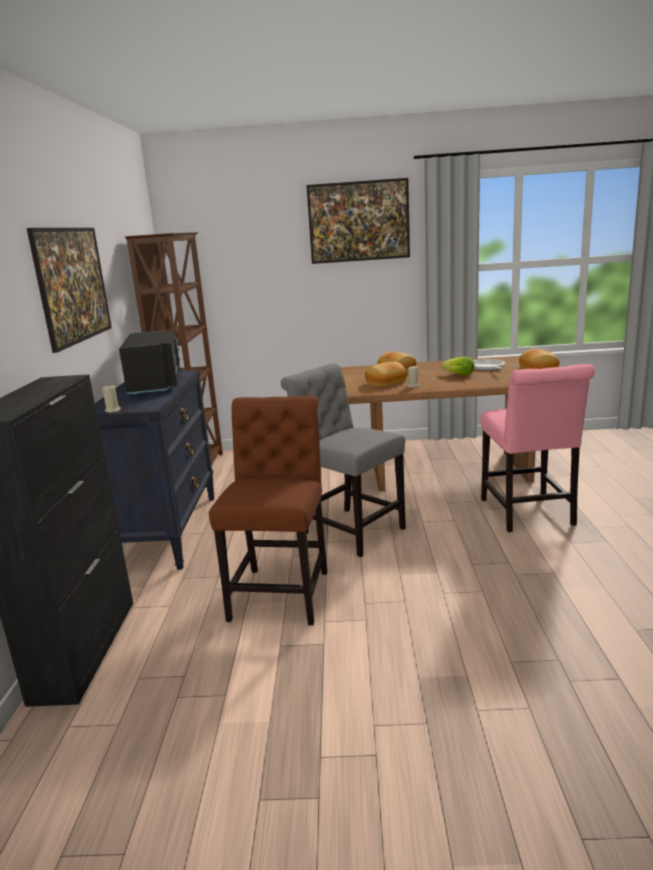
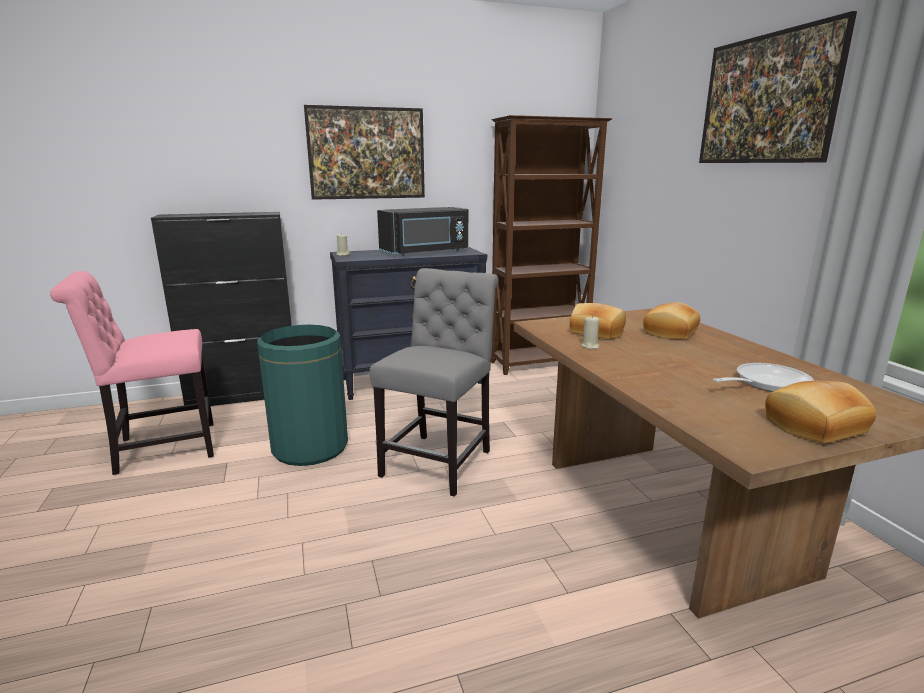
camera: 70 degrees right, 0 degrees up
brown chair [209,396,327,625] -> green trash can [257,325,348,466]
lettuce [441,357,474,375] -> none
pink chair [481,364,595,532] -> pink chair moved to [50,271,214,475]

